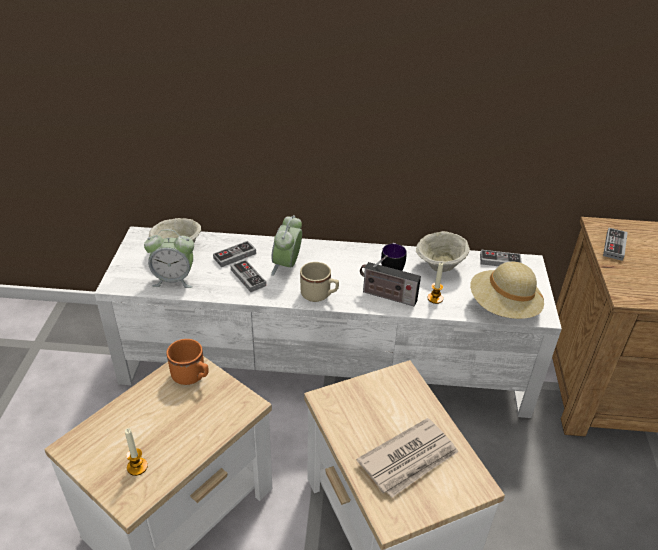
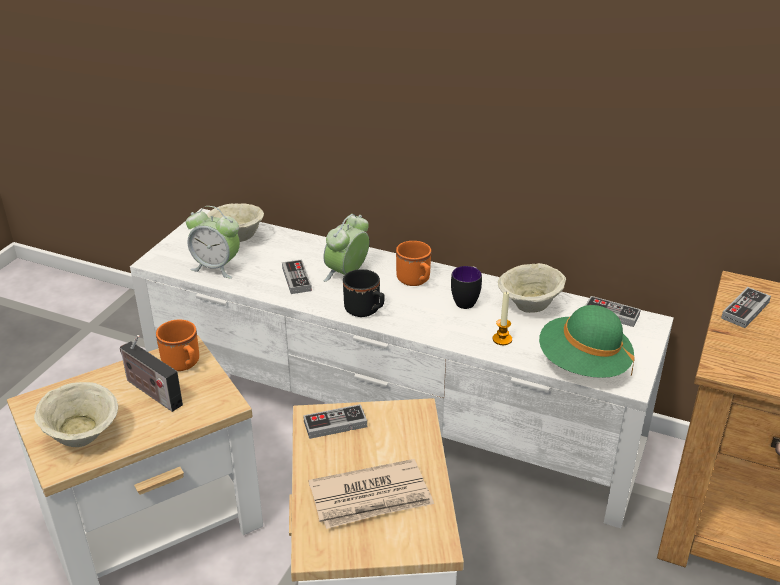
camera: 20 degrees right, 5 degrees down
candle [125,428,148,476] -> beige bowl [34,382,118,447]
game controller [213,241,256,267] -> game controller moved to [303,404,367,439]
beige mug [300,262,339,302] -> black mug [343,269,385,317]
radio [360,255,421,306] -> radio moved to [120,335,183,412]
beige hat [470,261,544,319] -> green hat [539,305,635,378]
none -> orange mug [396,241,431,286]

